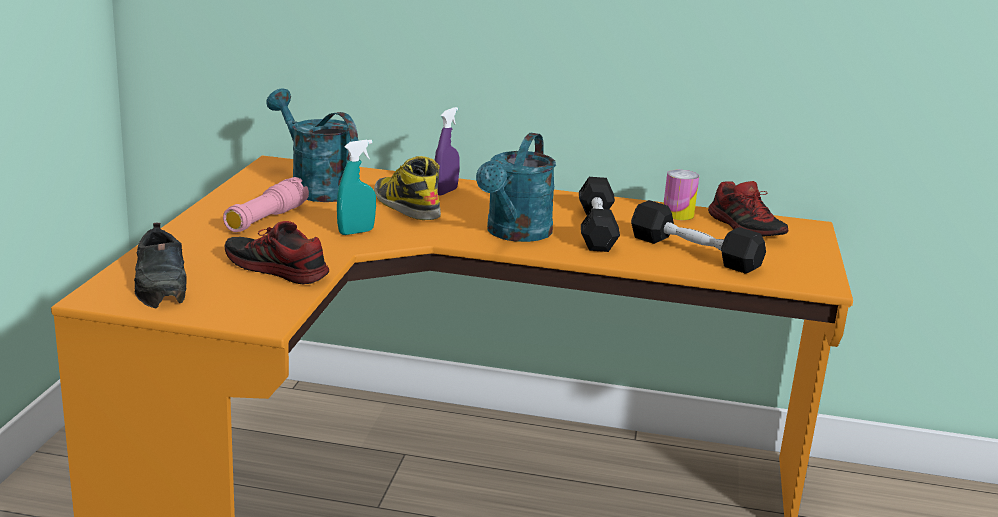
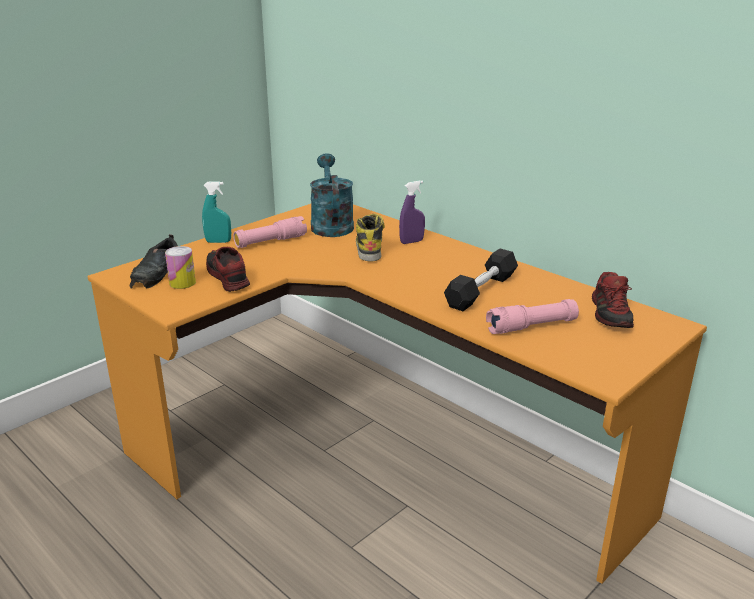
camera: 35 degrees right, 5 degrees up
turquoise spray bottle [337,139,376,235] -> turquoise spray bottle moved to [202,181,231,243]
turquoise watering can [476,133,556,242] -> none
black dumbbell [631,200,766,274] -> pink flashlight [486,299,579,334]
can [663,170,699,220] -> can moved to [165,246,196,289]

